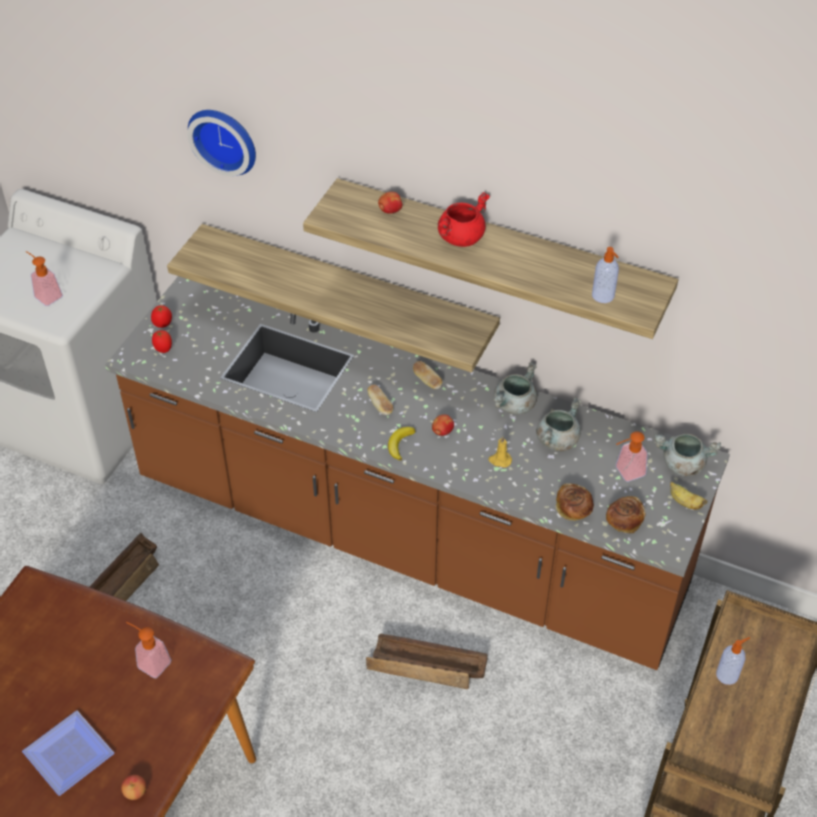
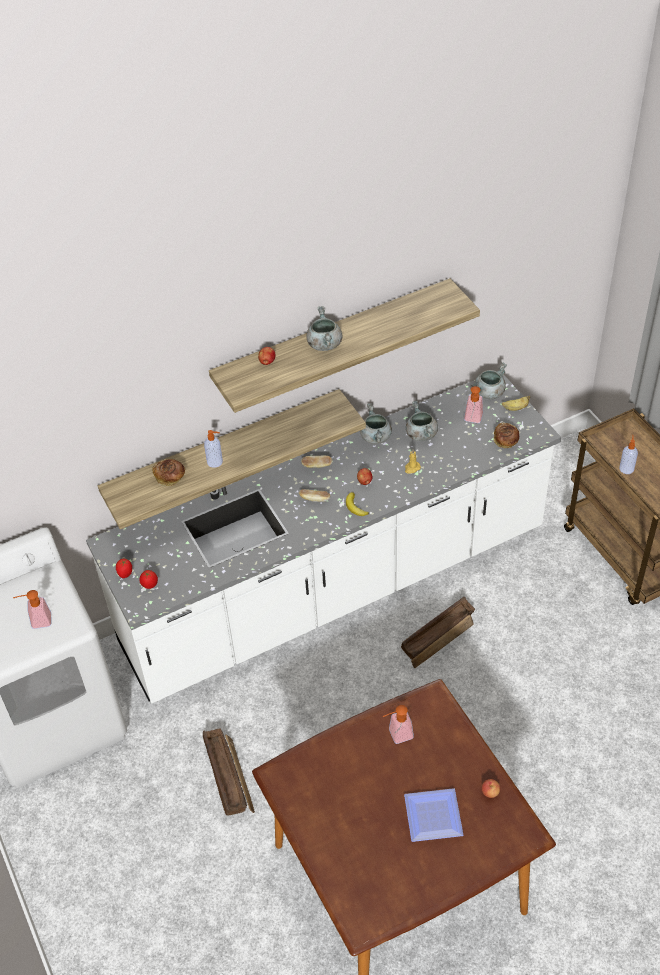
camera: 50 degrees left, 0 degrees up
brown counter [105,276,730,670] -> white counter [86,370,561,703]
wall clock [187,110,256,176] -> none
red cooking pot [438,192,490,247] -> grey cooking pot [307,306,342,351]
bread [556,483,594,521] -> bread moved to [152,459,185,486]
soap dispenser [592,247,619,303] -> soap dispenser moved to [204,430,223,468]

